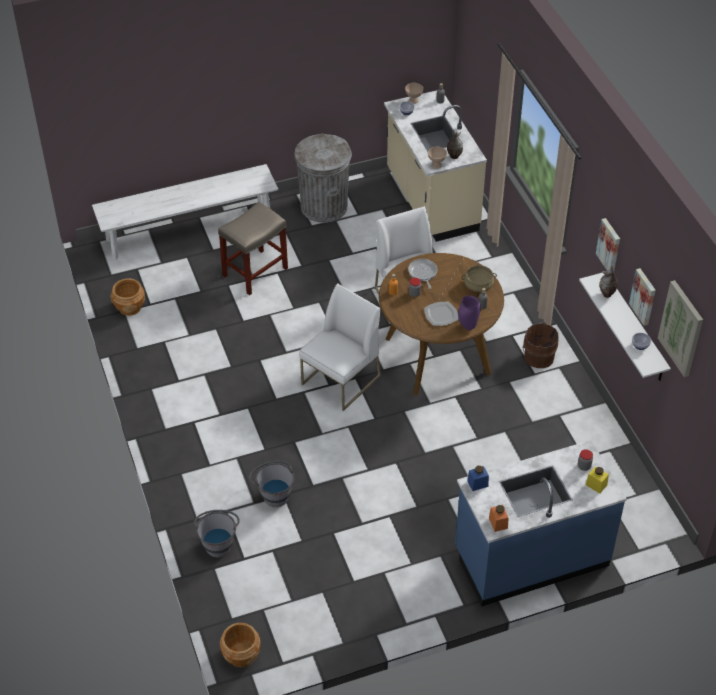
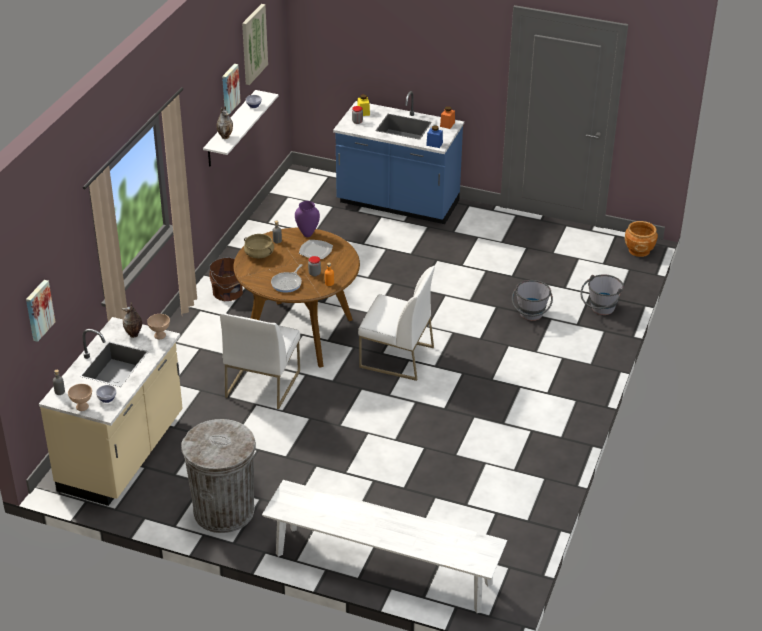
camera: 140 degrees left, 10 degrees down
brown planter [110,278,145,316] -> none
beige stool [218,202,288,295] -> none
white chair [299,283,381,411] -> white chair turned 150 degrees counterclockwise [358,266,435,381]
picture [596,218,620,271] -> picture moved to [26,280,55,342]

